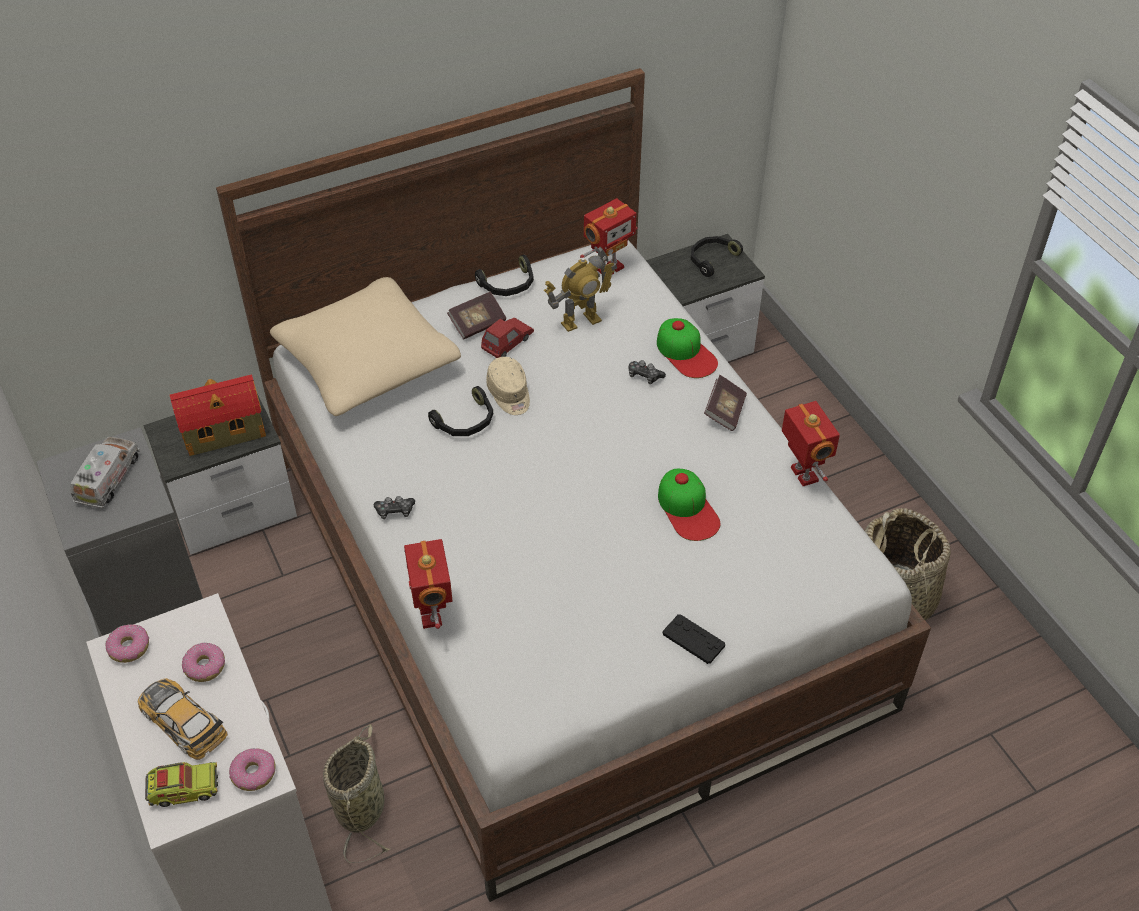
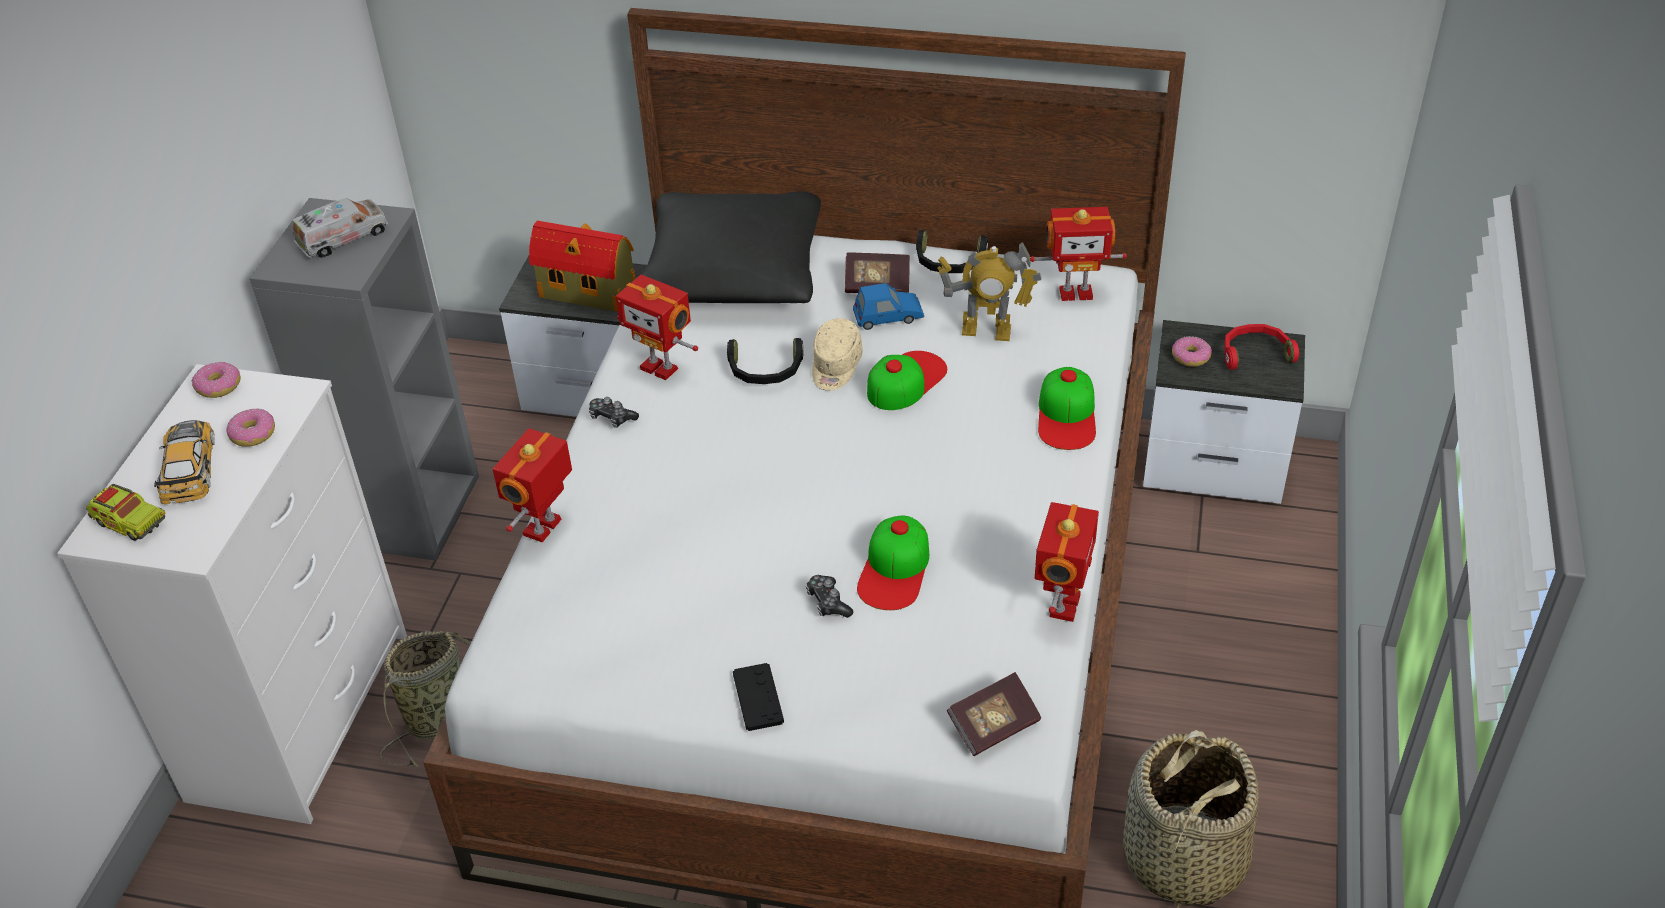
camera: 40 degrees right, 5 degrees down
donut [229,748,276,791] -> donut moved to [1172,336,1212,367]
beige pillow [270,277,461,416] -> black pillow [642,191,821,303]
red toy car [481,318,534,358] -> blue toy car [853,283,924,330]
game controller [629,360,666,384] -> game controller moved to [806,575,853,618]
black headphones [691,236,743,277] -> red headphones [1225,324,1299,369]
book [704,375,747,431] -> book moved to [947,672,1041,756]
none -> toy robot [616,274,698,380]
none -> cap [867,351,947,410]

